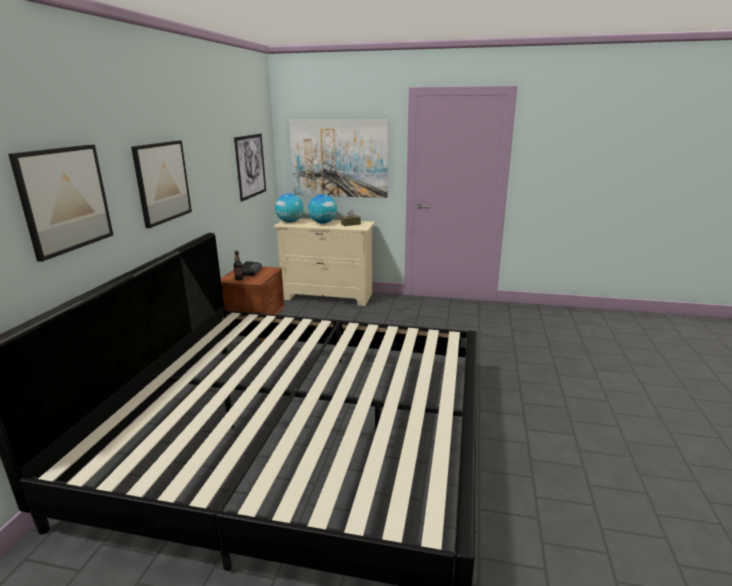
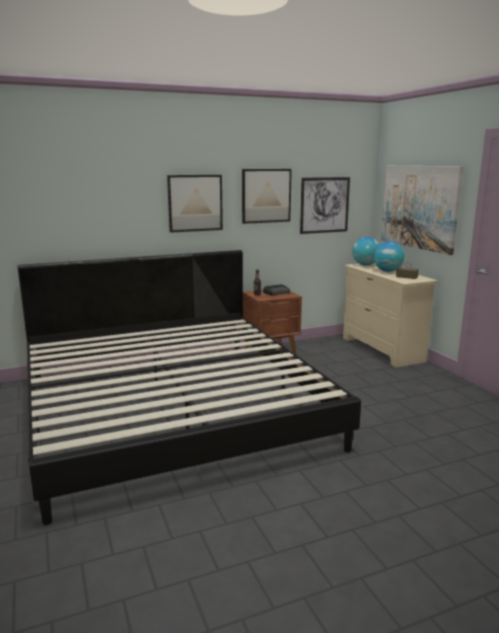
camera: 55 degrees right, 5 degrees down
picture [8,145,113,262] -> picture moved to [242,169,292,224]

